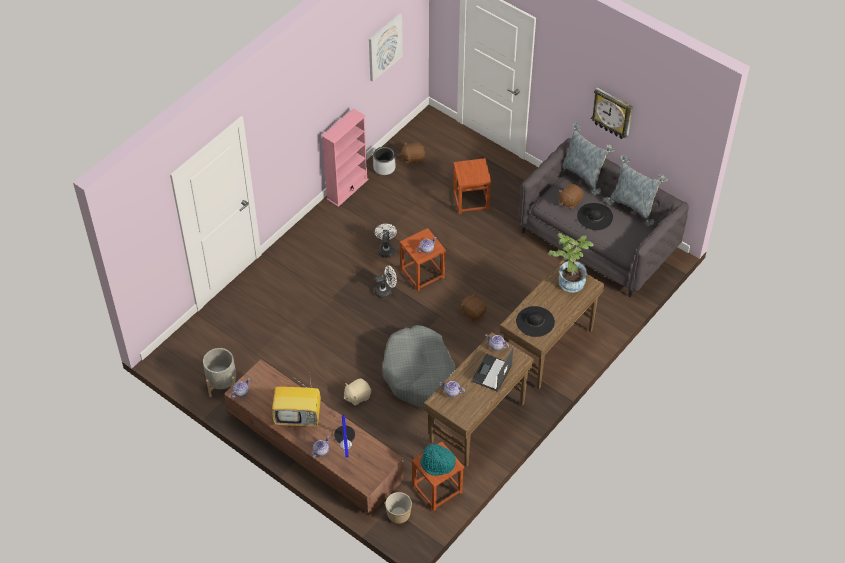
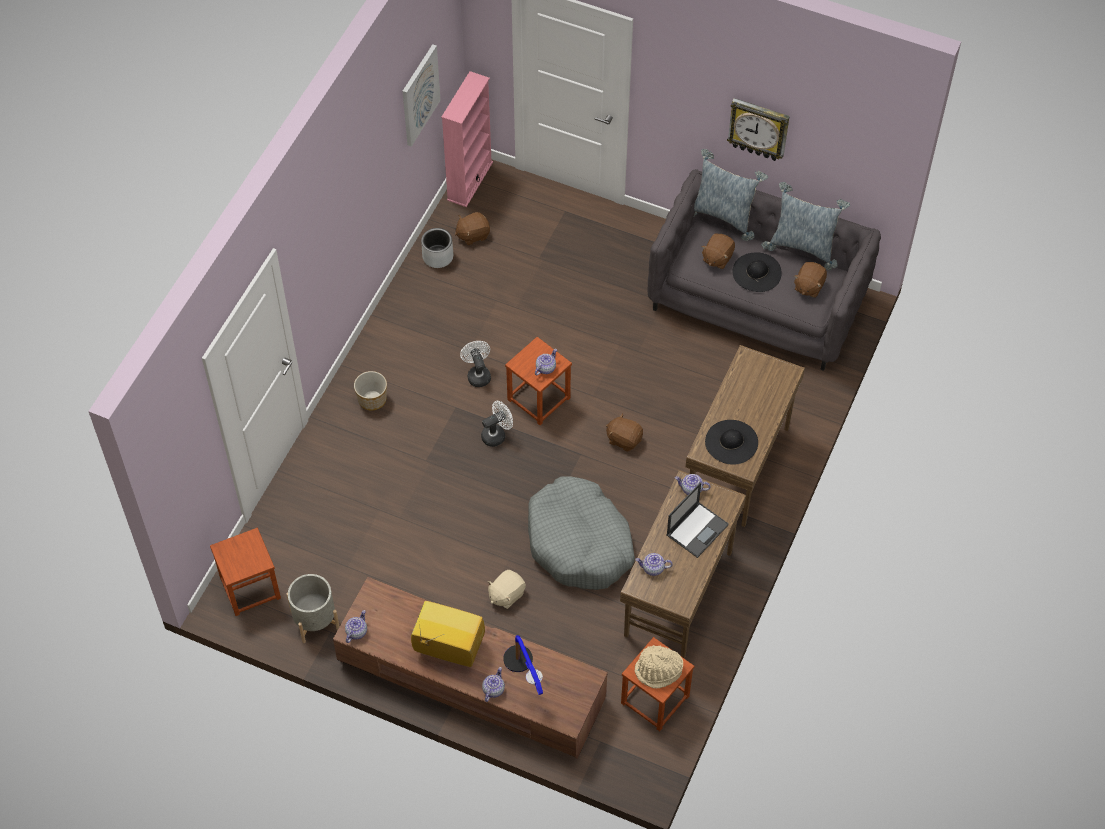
camera: 15 degrees left, 5 degrees up
television [272,376,321,426] -> television turned 150 degrees counterclockwise [411,601,485,667]
pink bookcase [322,108,369,207] -> pink bookcase moved to [441,71,493,207]
planter [385,492,412,524] -> planter moved to [354,371,387,410]
turquoise hat [420,444,456,476] -> beige hat [635,645,683,688]
brown stool [453,158,491,214] -> brown stool moved to [210,528,281,616]
laptop [471,348,513,392] -> laptop turned 150 degrees counterclockwise [667,482,729,558]
potted plant [548,233,594,293] -> none
none -> brown plush toy [794,262,827,298]

